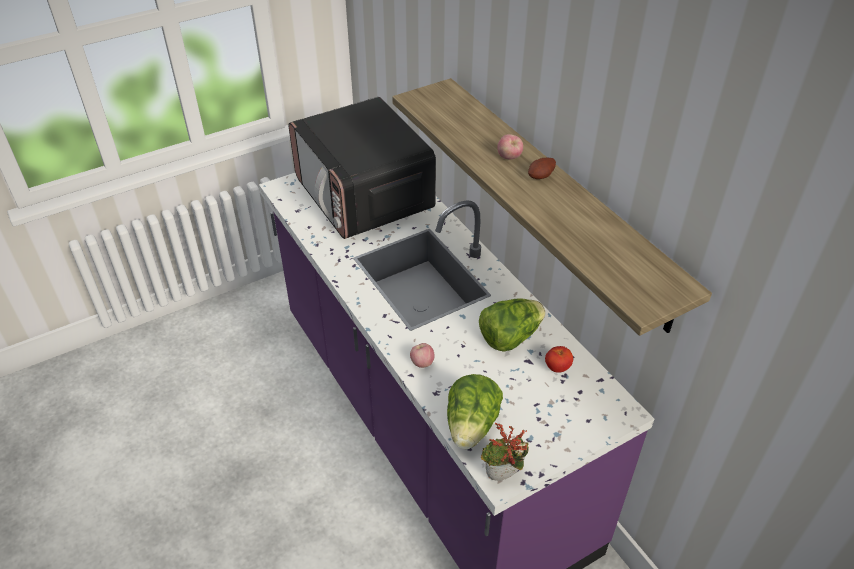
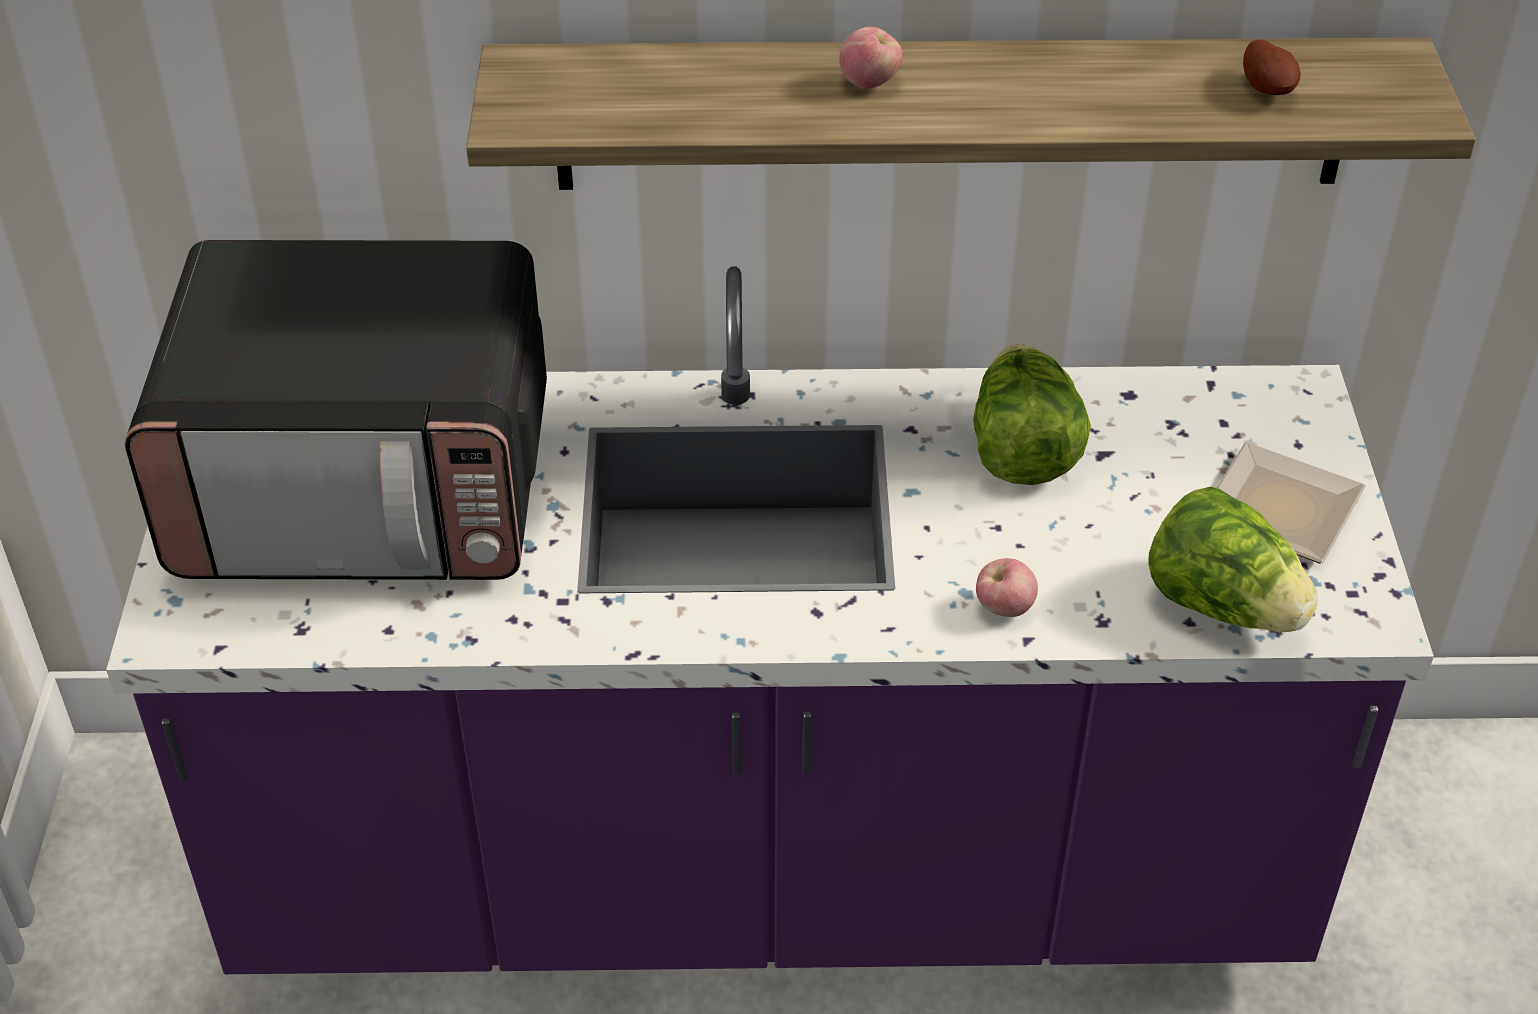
camera: 60 degrees left, 0 degrees up
potted plant [481,423,529,481] -> none
potato [528,158,556,179] -> potato moved to [1243,40,1301,95]
tomato [545,346,573,373] -> none
none -> plate [1217,442,1366,564]

